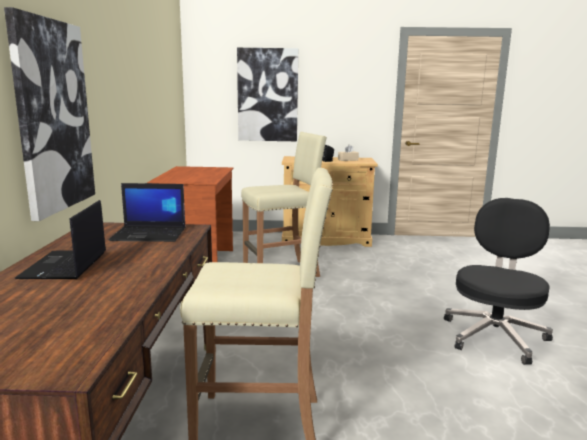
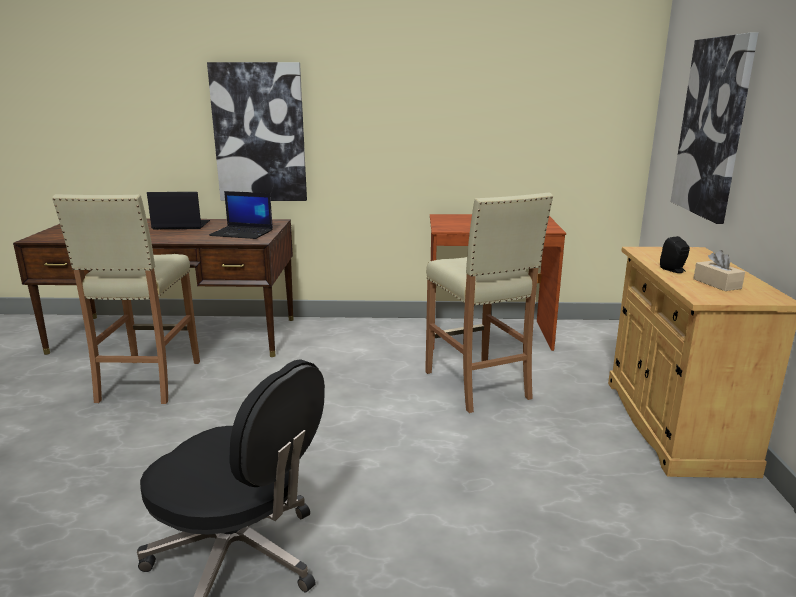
camera: 90 degrees right, 5 degrees up
laptop [108,183,185,242] -> laptop turned 75 degrees counterclockwise [209,191,273,239]

